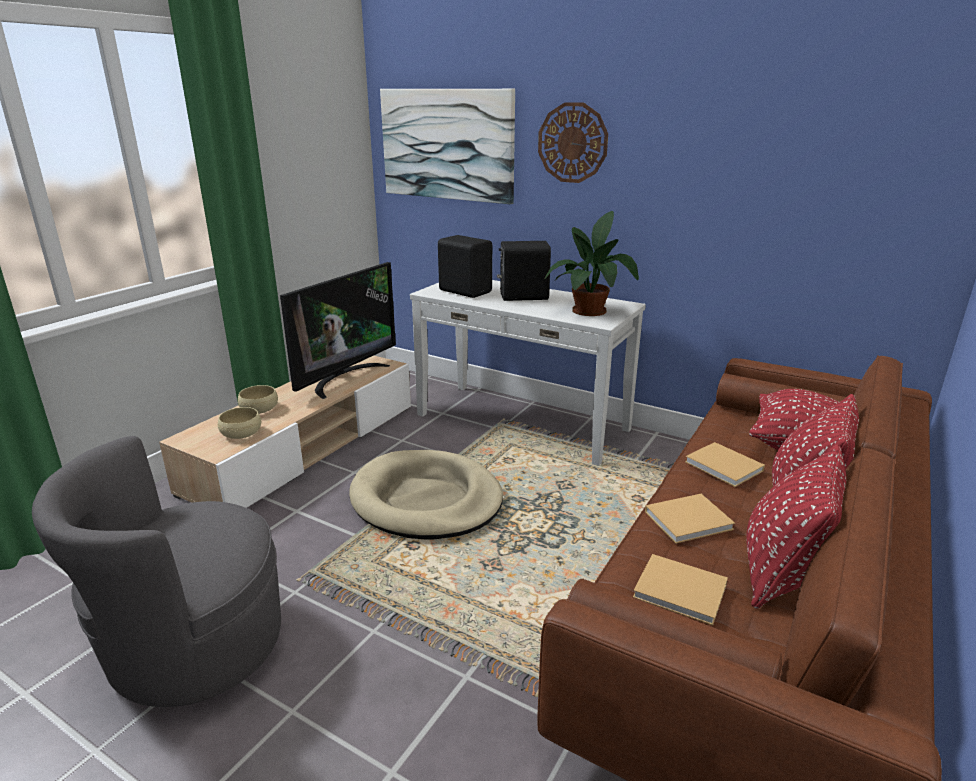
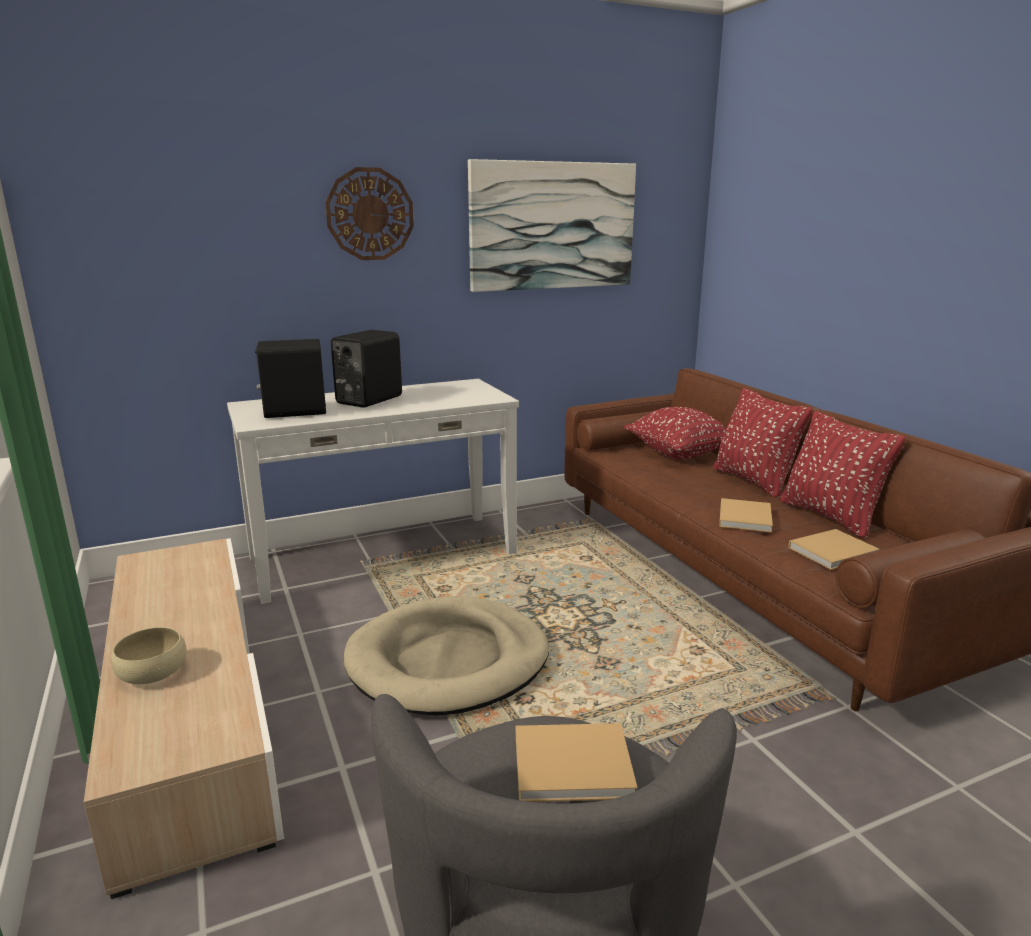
camera: 55 degrees left, 5 degrees down
beige bowl [218,407,261,439] -> none
television [280,262,396,399] -> none
picture [380,89,515,204] -> picture moved to [468,159,636,292]
potted plant [545,211,639,316] -> none
beige book [685,442,765,487] -> beige book moved to [516,723,638,802]

